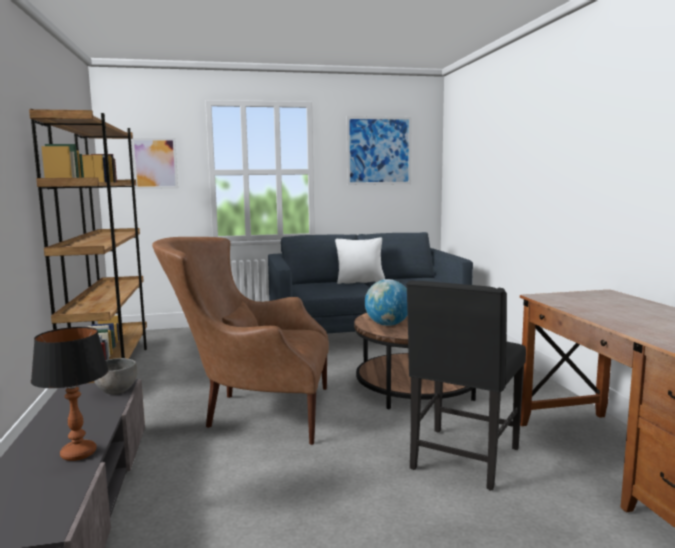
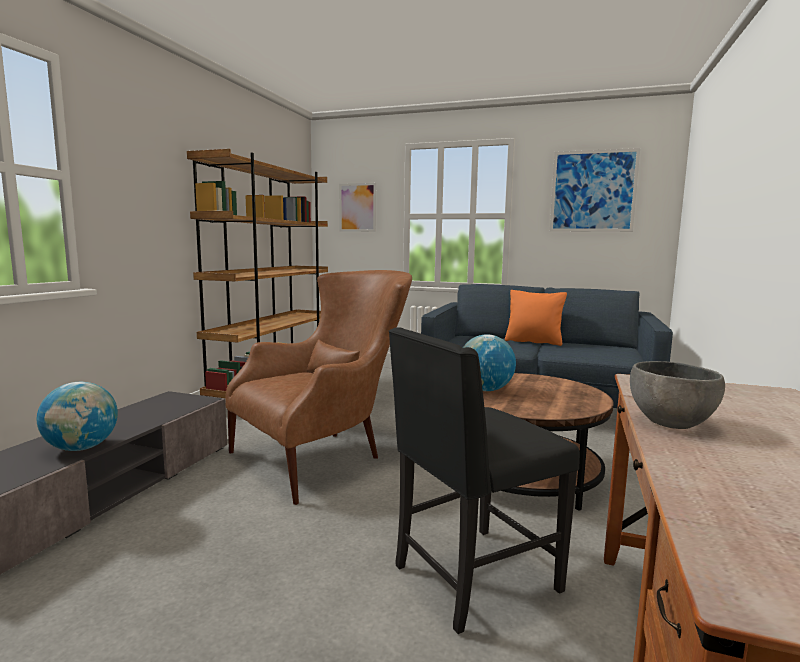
camera: 30 degrees right, 0 degrees up
table lamp [31,327,109,461] -> globe [37,382,118,451]
grey bowl [94,358,138,395] -> grey bowl moved to [630,361,725,429]
brown armchair [152,237,329,445] -> brown armchair turned 105 degrees clockwise [225,270,412,505]
white pillow [335,237,385,284] -> orange pillow [505,290,567,346]

